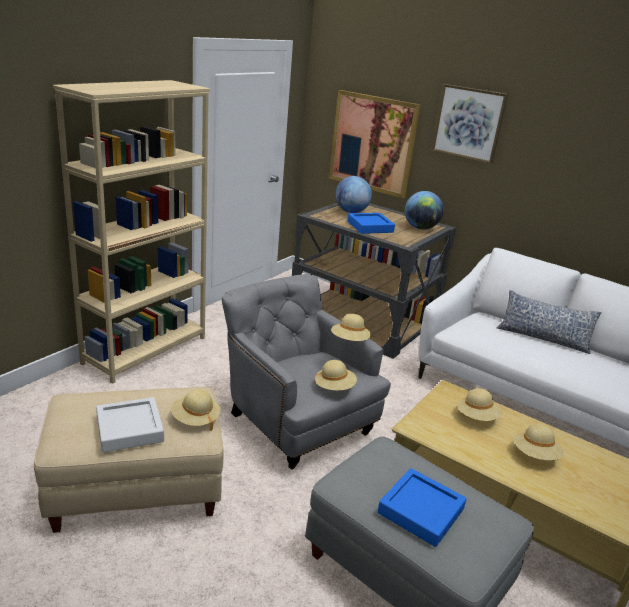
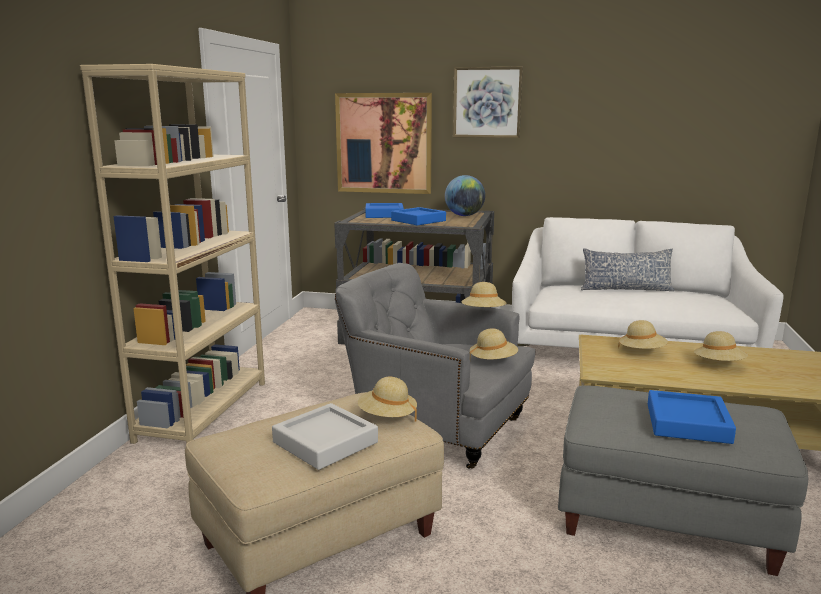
camera: 20 degrees left, 10 degrees down
globe [335,176,372,213] -> blue tray [365,203,404,218]

